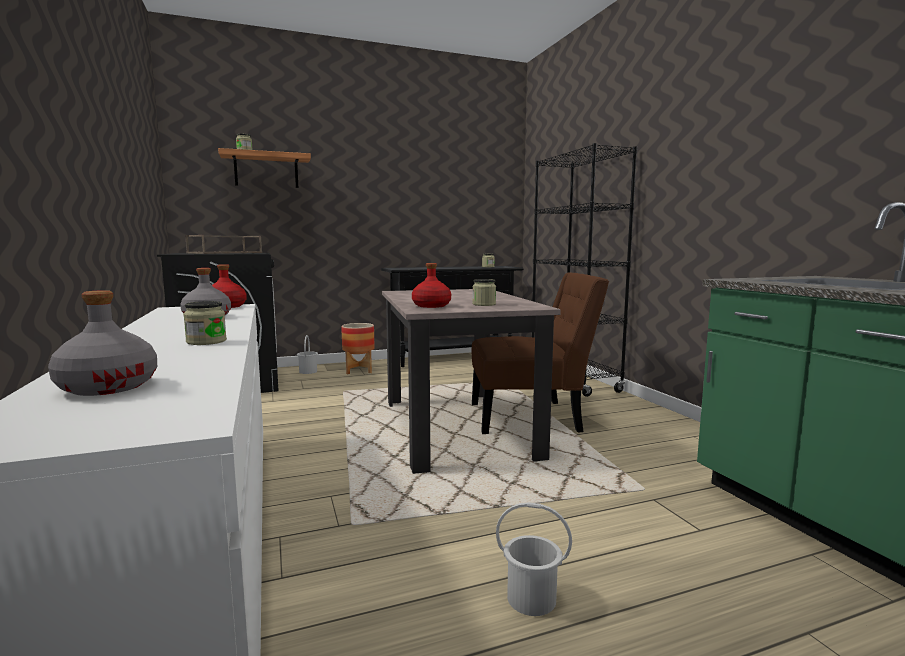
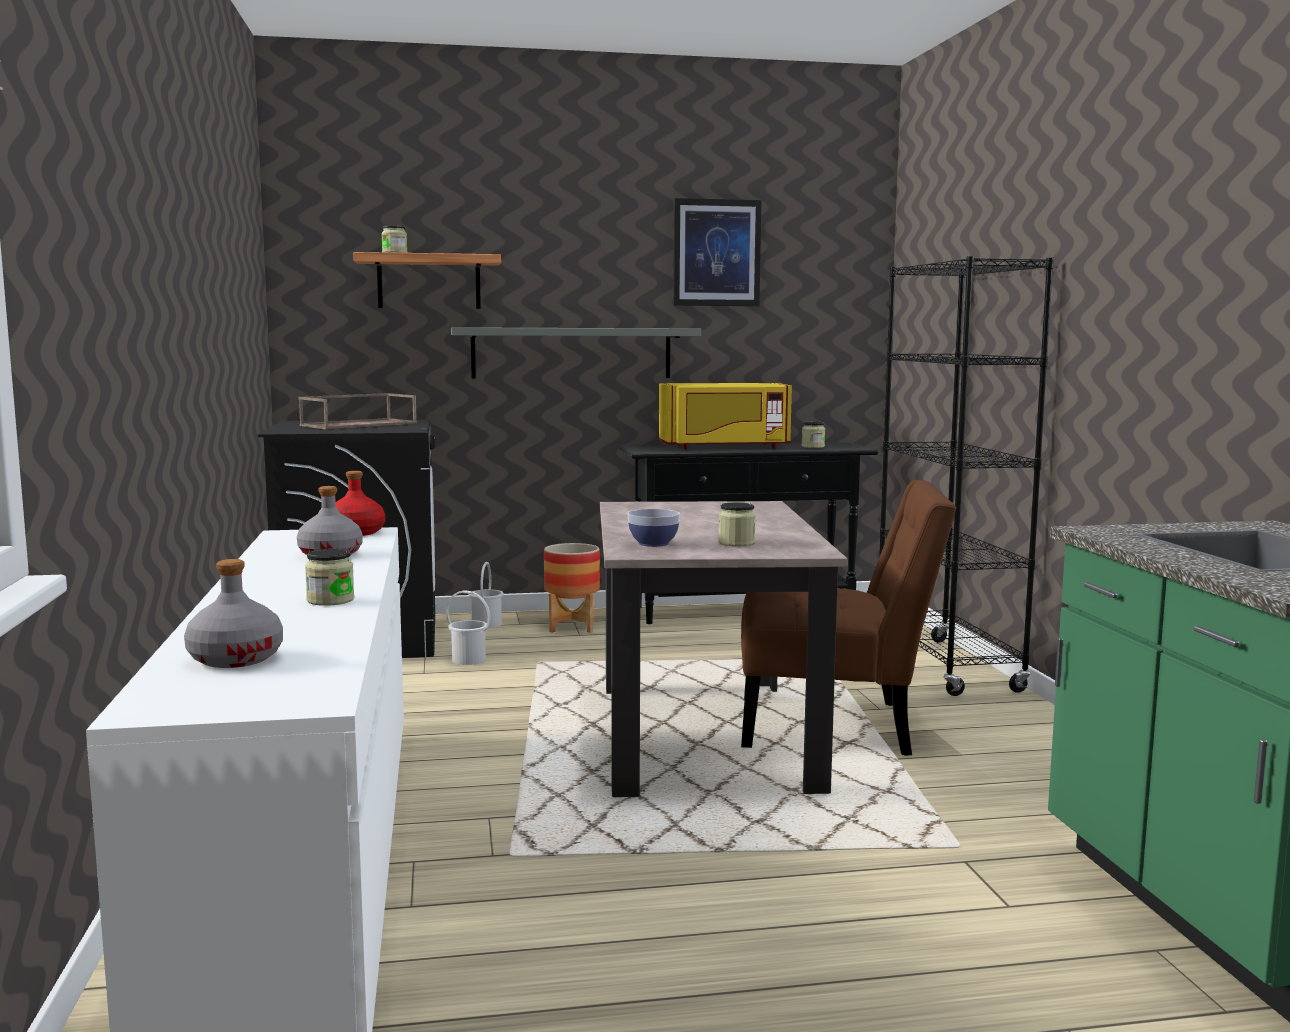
camera: 10 degrees right, 0 degrees up
red bottle [412,263,451,308] -> bowl [628,509,680,547]
white bucket [496,502,572,616] -> white bucket moved to [446,590,491,665]
none -> grey shelf [451,327,701,379]
none -> yellow microwave [659,383,792,449]
none -> picture [673,198,762,306]

